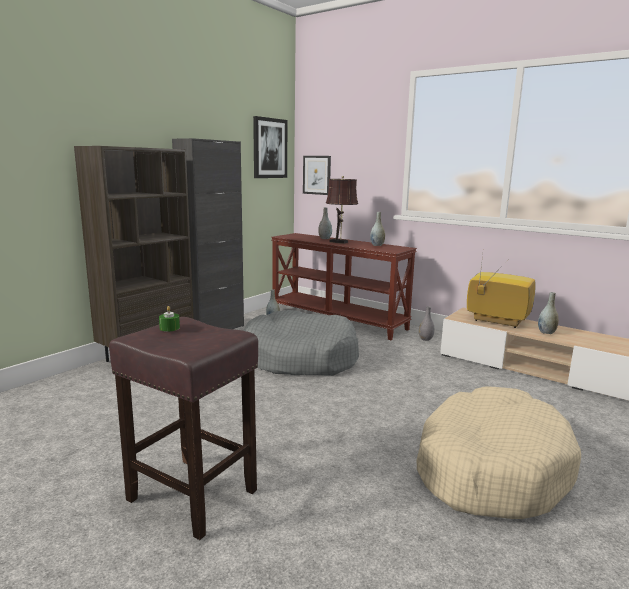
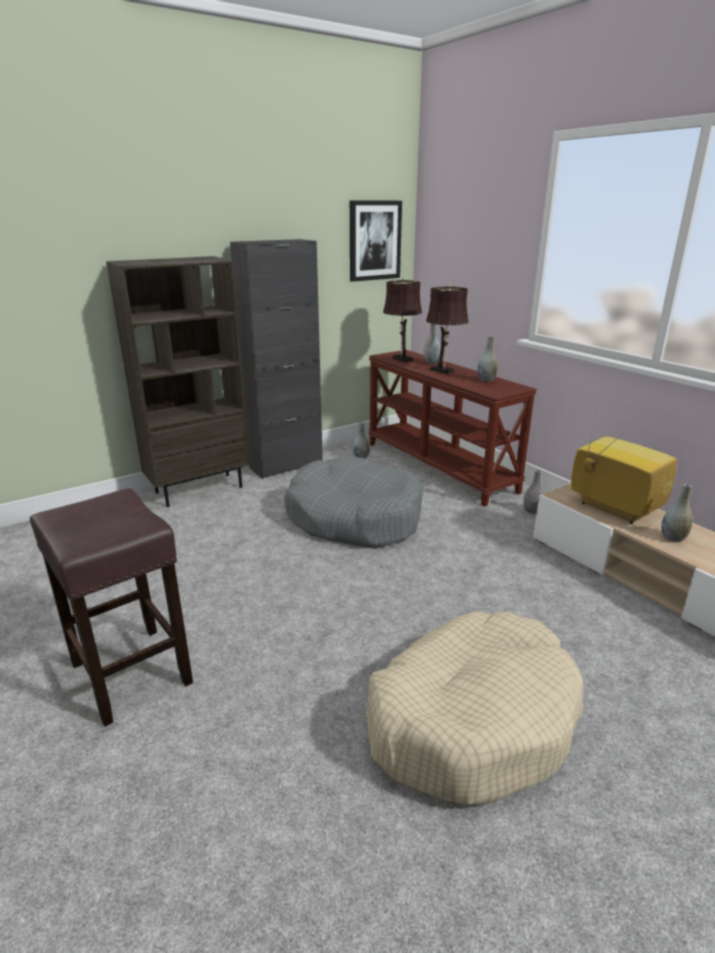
camera: 20 degrees right, 10 degrees up
green candle [159,306,180,332] -> none
picture [303,156,331,195] -> none
none -> brown table lamp [383,278,422,363]

